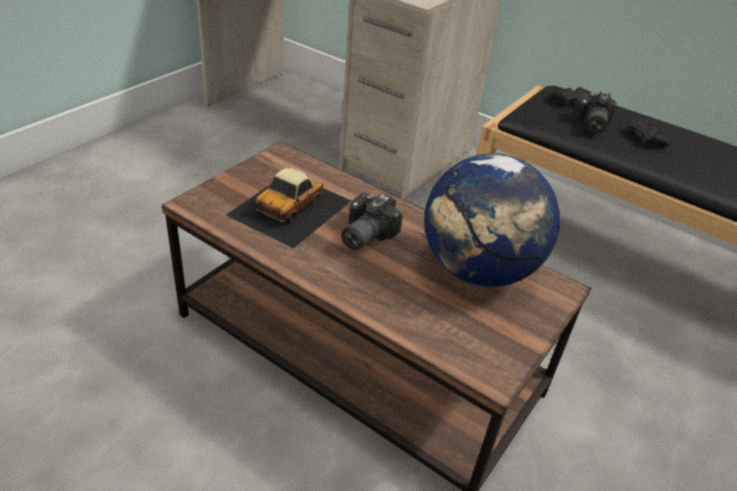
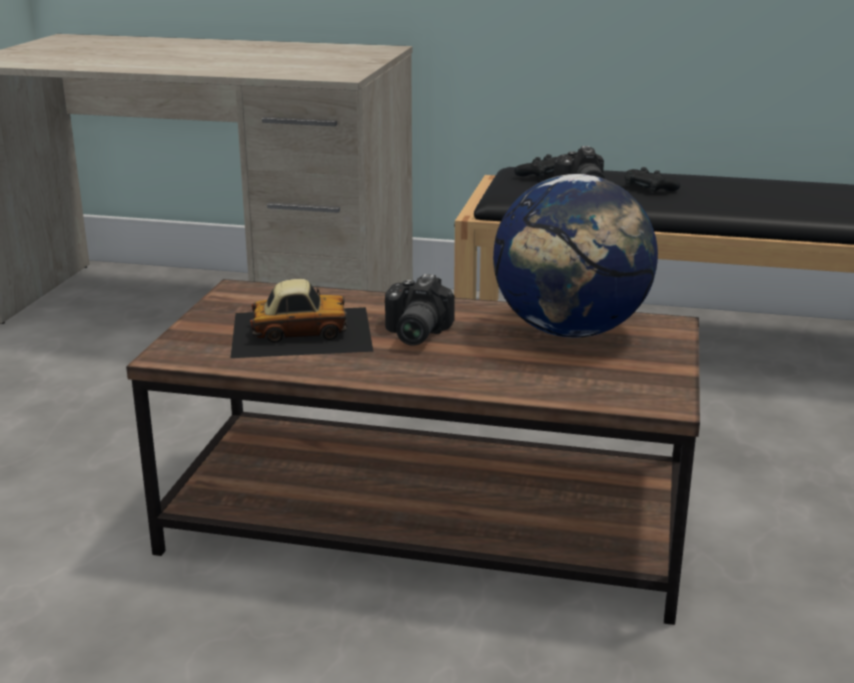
camera: 20 degrees left, 15 degrees down
toy car [226,168,351,248] -> toy car turned 105 degrees counterclockwise [231,279,373,358]

